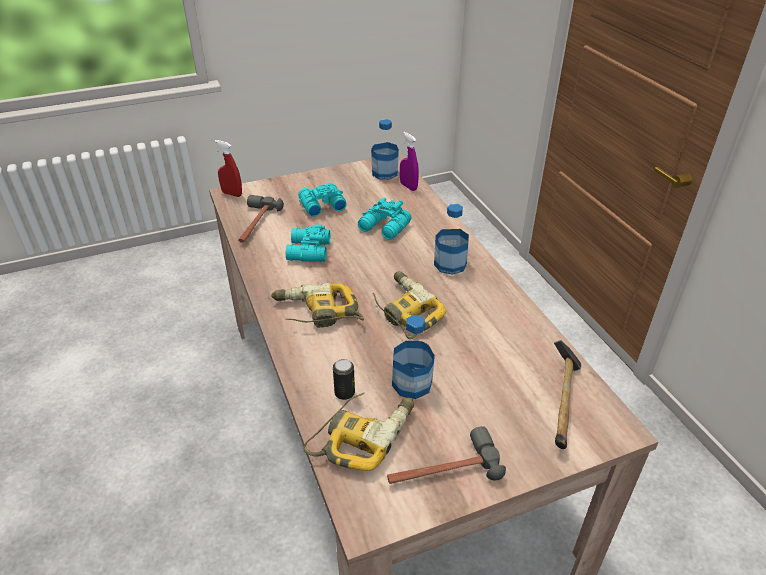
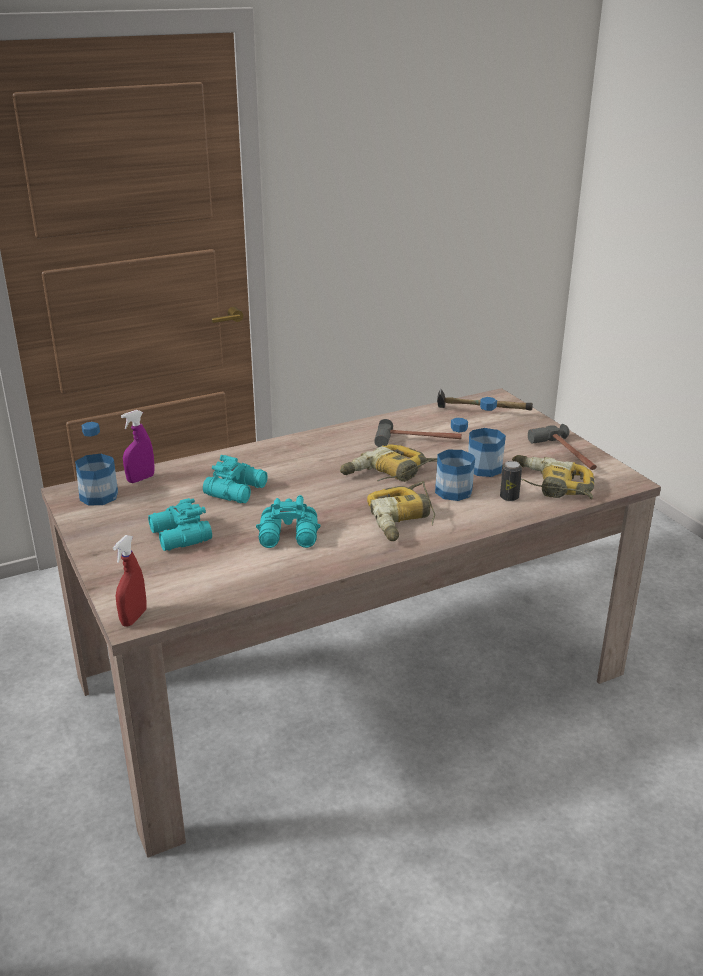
camera: 95 degrees left, 10 degrees down
hammer [238,195,284,243] -> hammer moved to [374,419,462,447]
bottle [434,204,469,275] -> bottle moved to [435,418,475,501]

